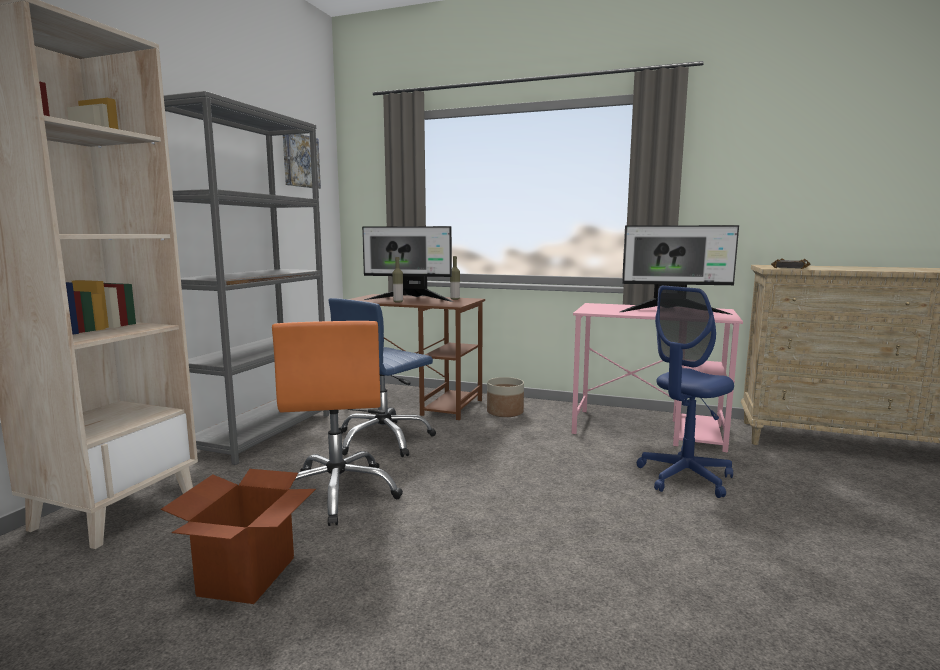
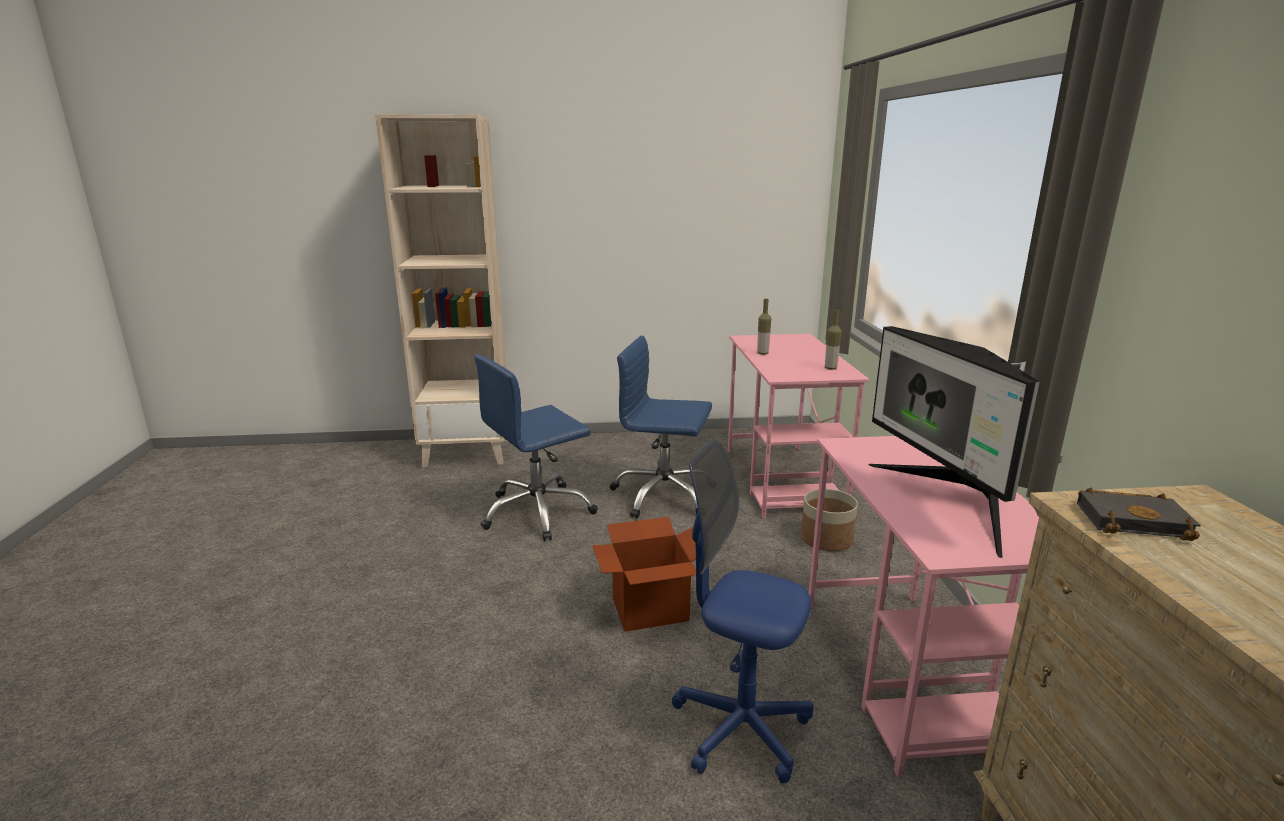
camera: 65 degrees right, 10 degrees up
cardboard box [161,469,316,604] -> cardboard box moved to [592,517,696,632]
grey bookcase [164,91,329,465] -> none
orange office chair [272,321,403,526] -> blue office chair [474,354,598,541]
picture [283,134,321,189] -> none
brown desk [349,294,485,420] -> pink desk [728,334,870,518]
monitor [362,226,453,302] -> none

